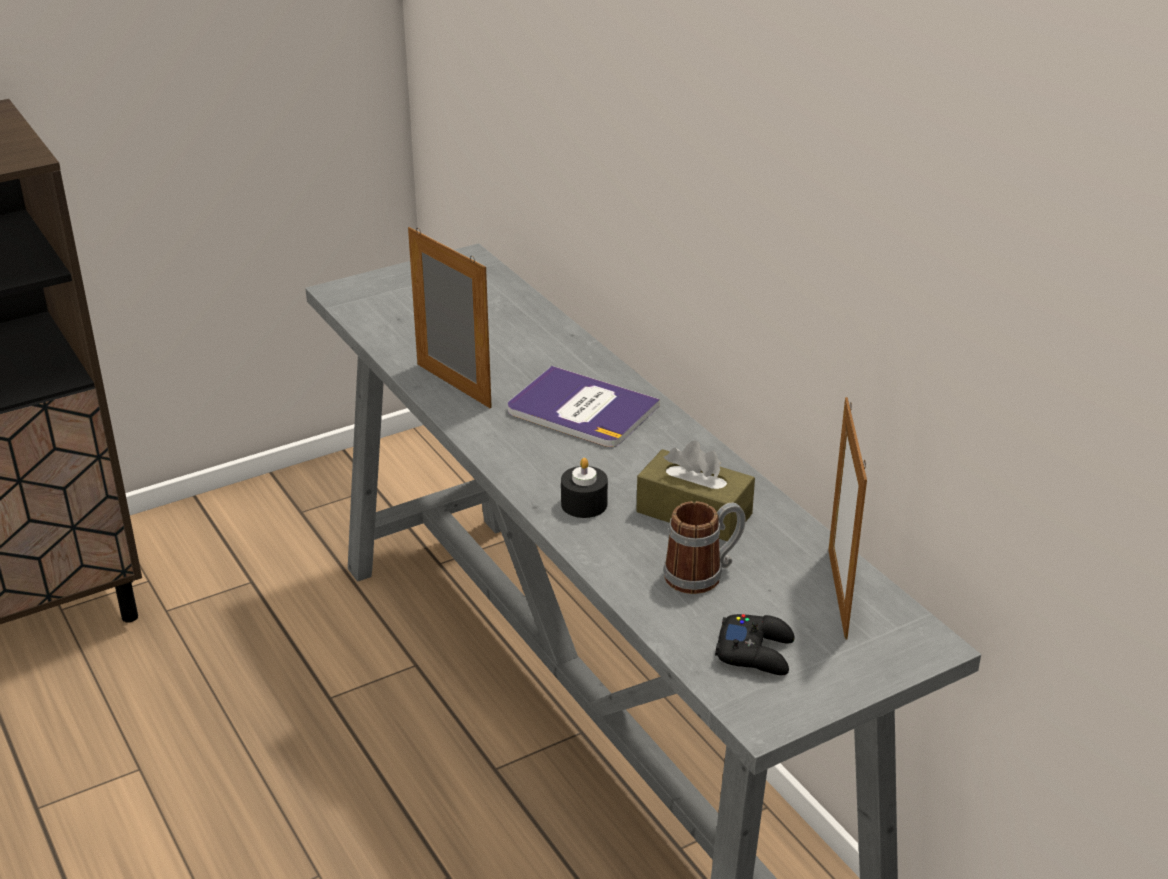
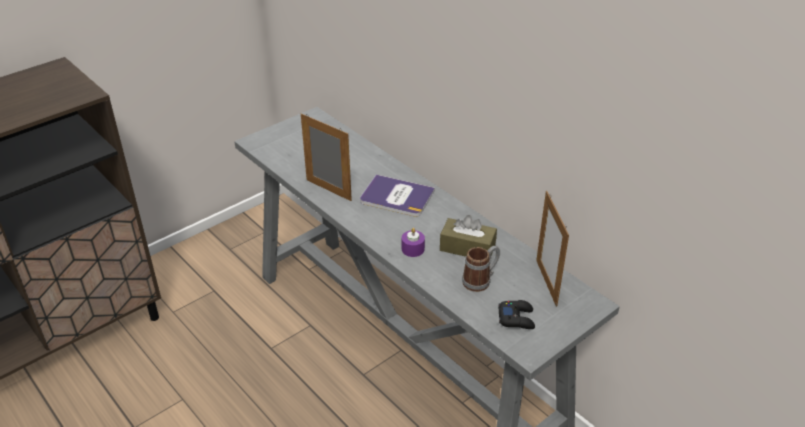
camera: 10 degrees left, 5 degrees up
black candle [561,458,608,518] -> purple candle [402,228,425,257]

